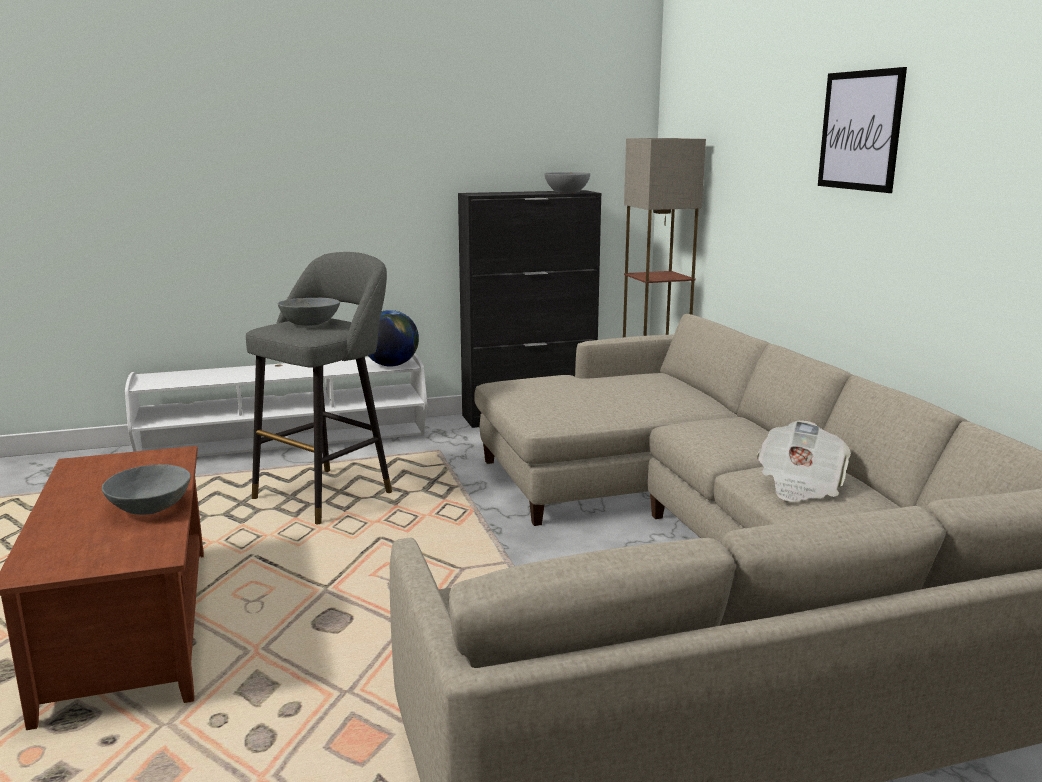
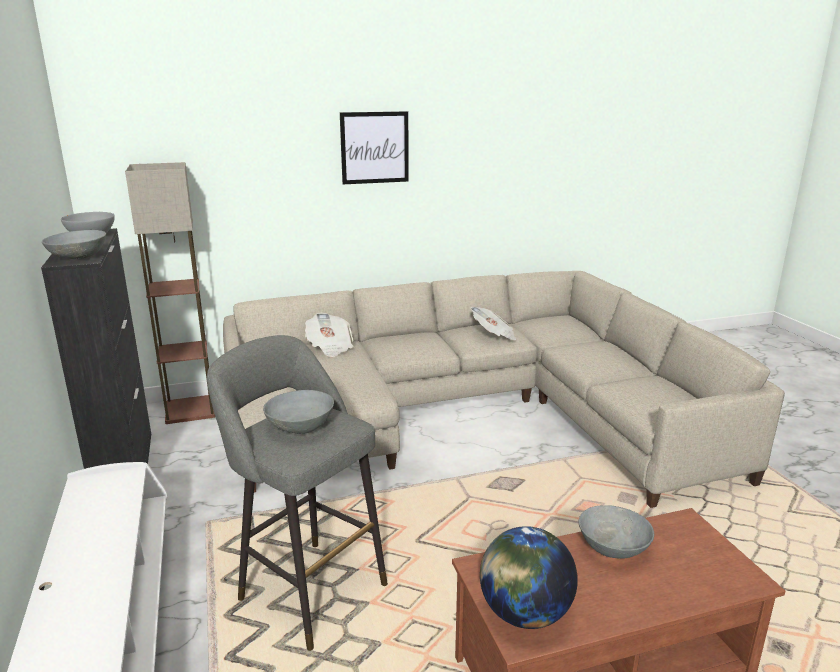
camera: 90 degrees left, 5 degrees up
globe [368,310,419,366] -> globe moved to [480,526,578,629]
none -> grey bowl [42,230,106,259]
none -> newspaper [305,312,354,357]

